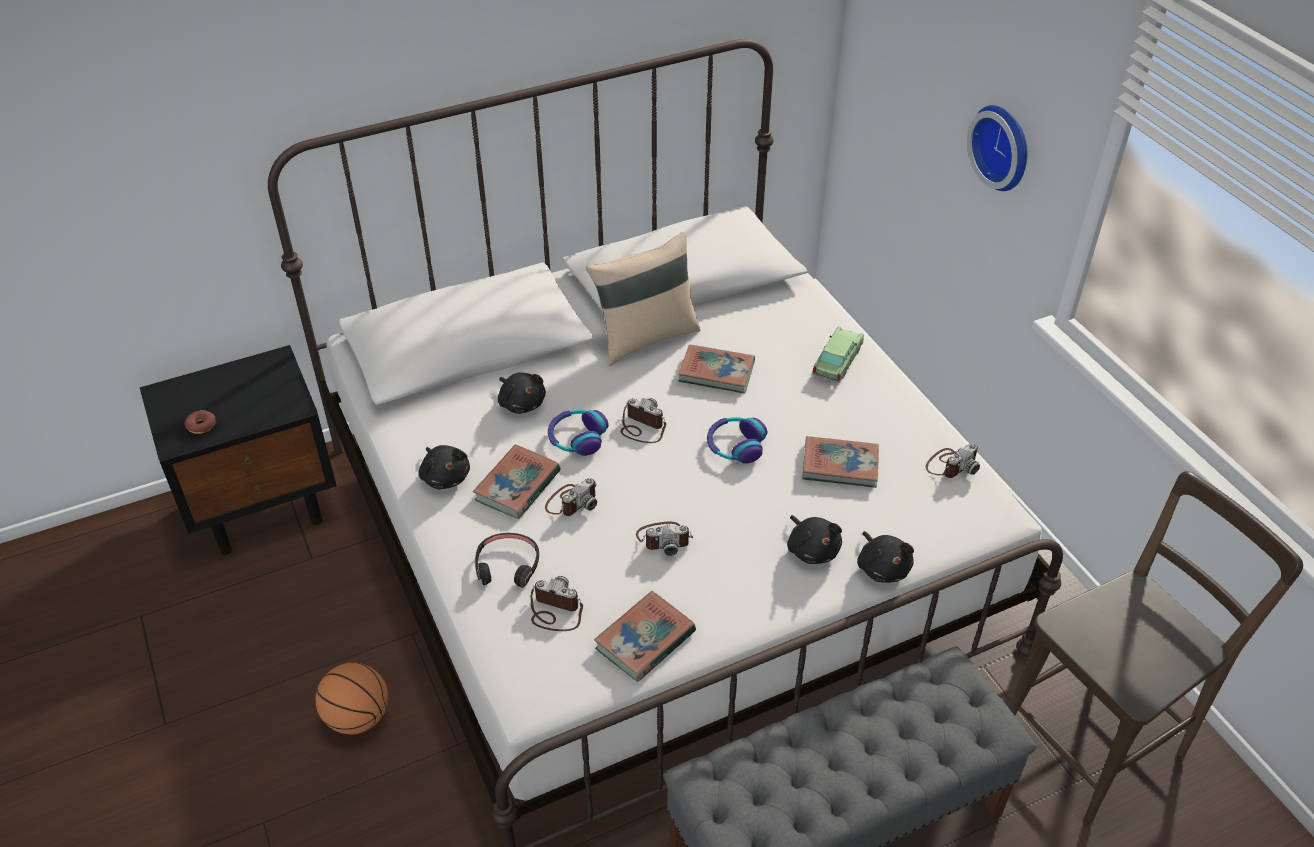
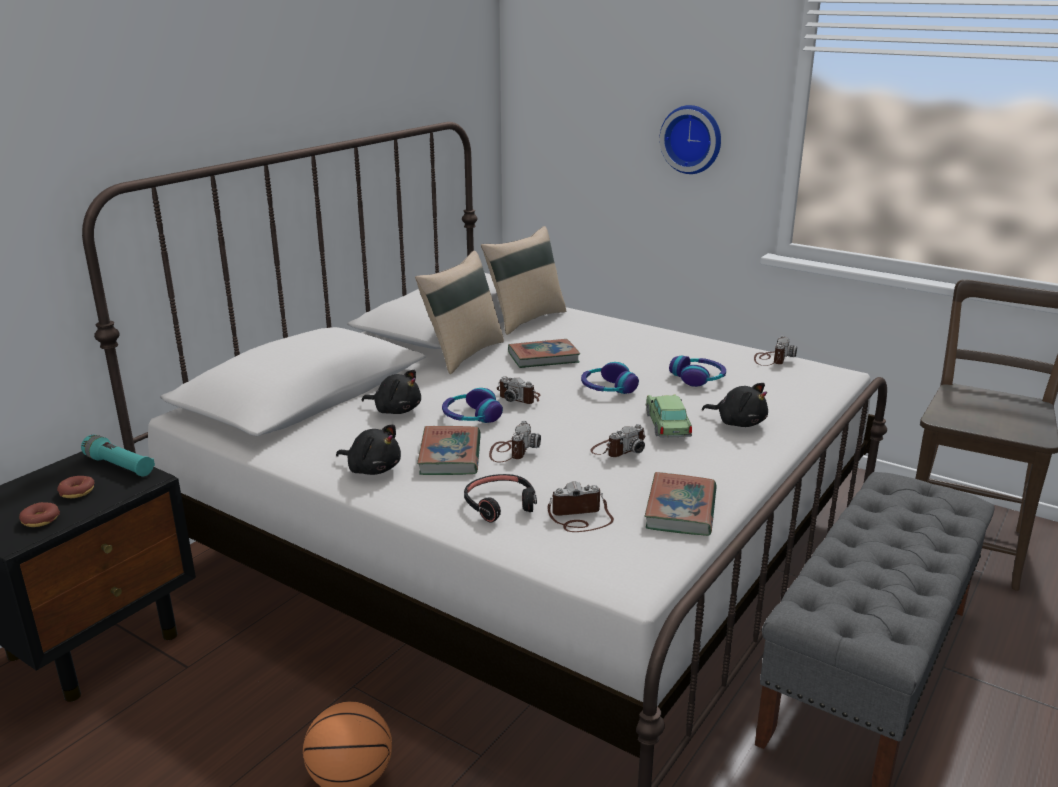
camera: 30 degrees left, 20 degrees down
camera [620,398,666,443] -> camera turned 150 degrees counterclockwise [496,376,540,404]
book [802,436,879,488] -> headphones [669,356,726,387]
toy car [813,327,864,383] -> toy car moved to [645,394,692,437]
black plush toy [857,531,914,583] -> none
none -> donut [57,476,94,498]
none -> turquoise flashlight [81,435,155,477]
none -> beige pillow [481,226,566,335]

